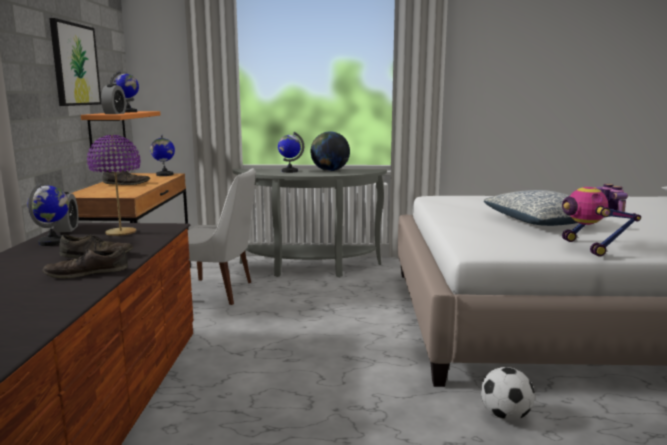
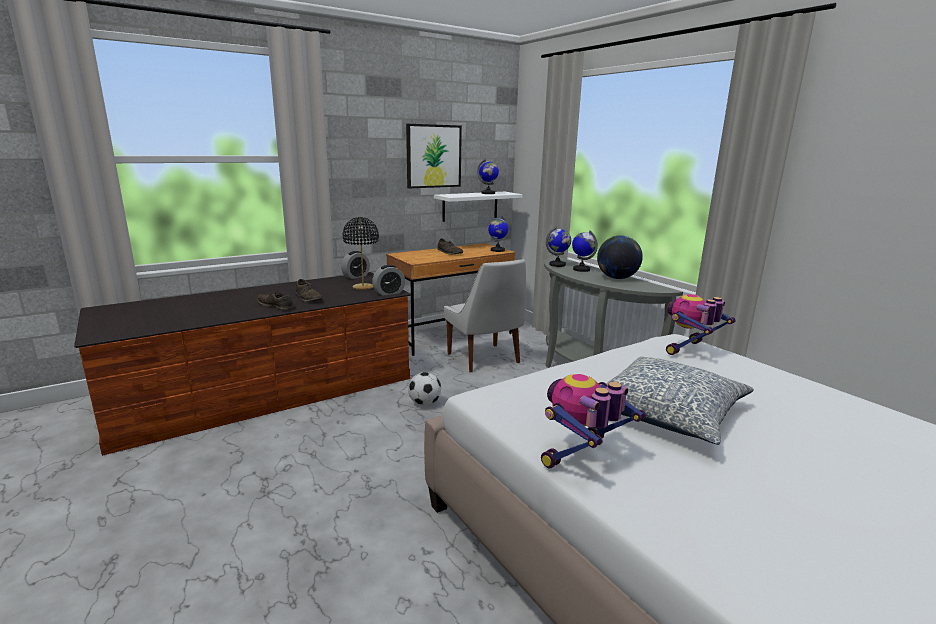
camera: 55 degrees right, 5 degrees up
globe [28,182,69,246] -> globe moved to [546,226,571,267]
orange shelf [81,111,161,148] -> white shelf [434,192,523,222]
purple table lamp [87,135,140,236] -> black table lamp [343,217,379,290]
alarm clock [101,84,126,114] -> alarm clock moved to [372,265,405,296]
football [481,367,535,420] -> football moved to [408,372,441,405]
none -> toy robot [666,294,736,355]

